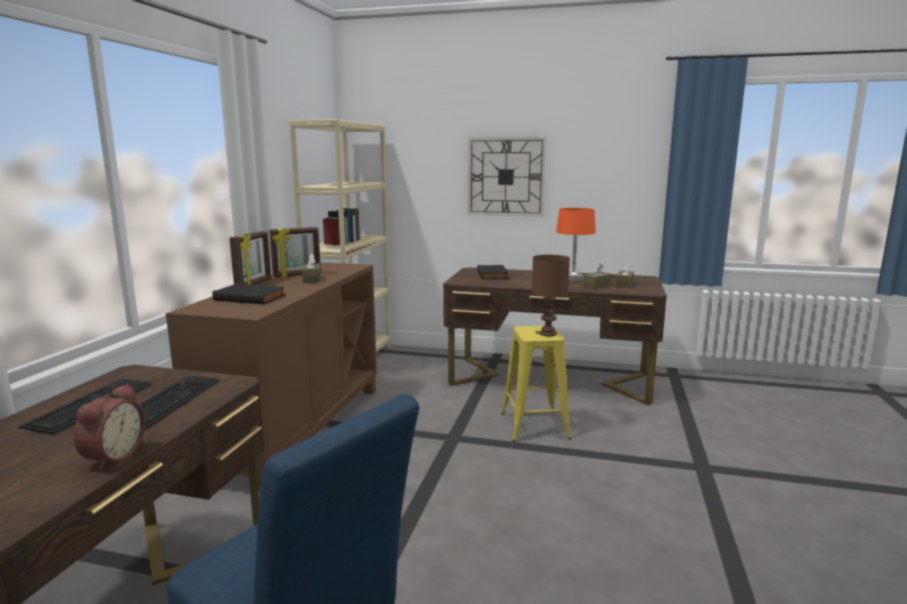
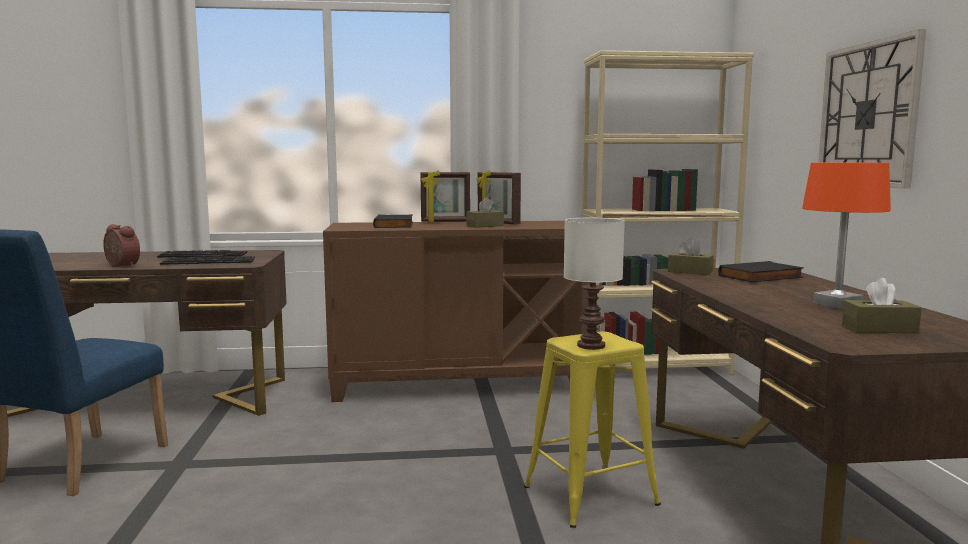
camera: 70 degrees right, 5 degrees down
alarm clock [74,384,146,470] -> alarm clock turned 135 degrees counterclockwise [103,224,140,267]
brown table lamp [532,255,570,336] -> white table lamp [564,218,625,350]
brown tissue box [583,263,612,289] -> brown tissue box moved to [668,238,714,275]

